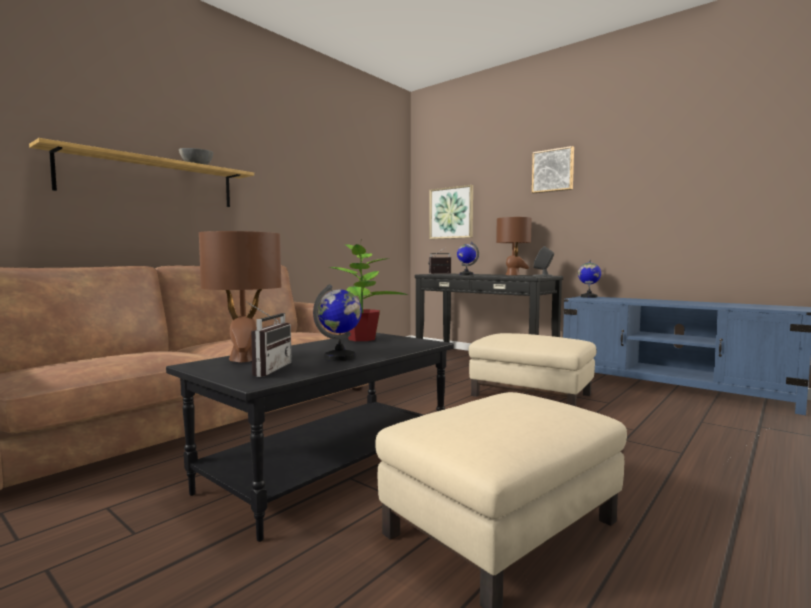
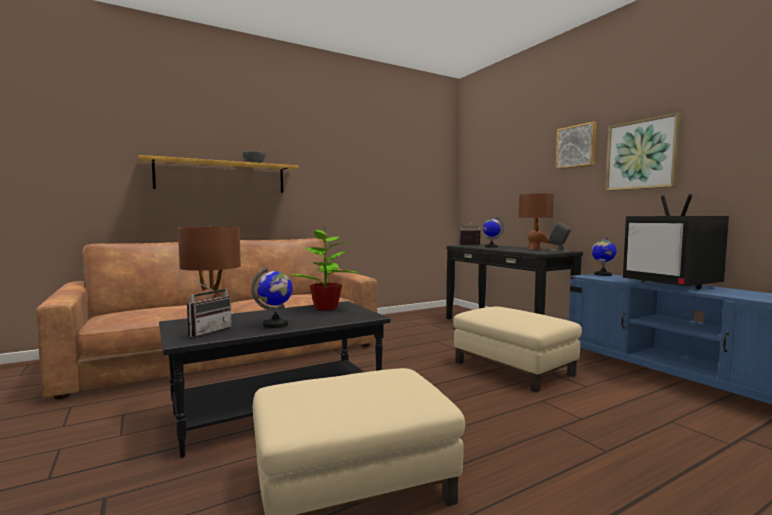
camera: 20 degrees right, 0 degrees up
picture [429,185,473,239] -> picture moved to [605,113,681,191]
none -> television [623,194,729,289]

